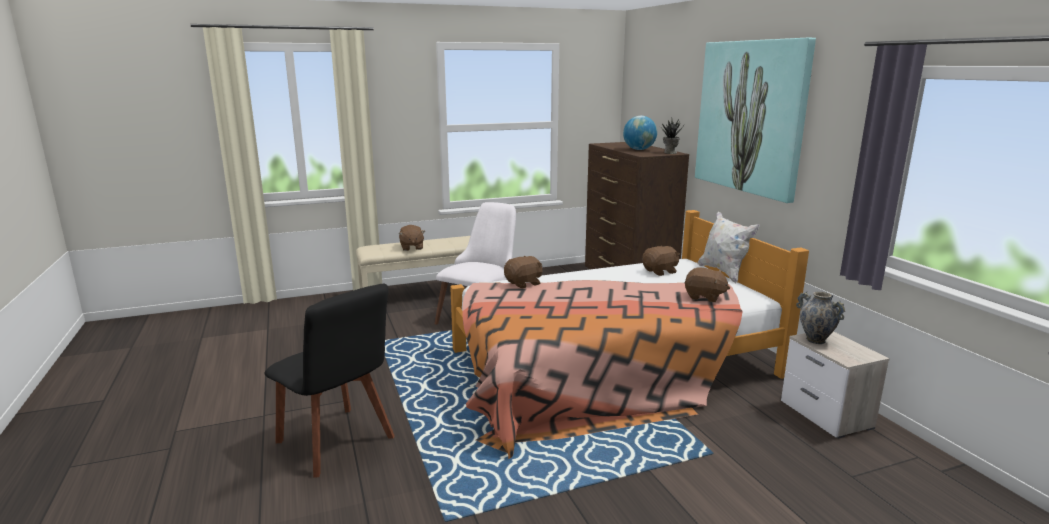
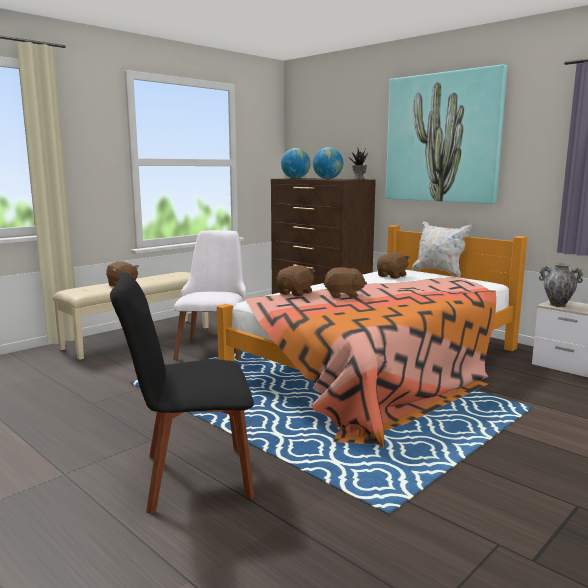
camera: 25 degrees left, 5 degrees down
black chair [265,284,395,478] -> black chair turned 150 degrees clockwise [110,272,254,515]
brown plush toy [684,268,730,302] -> brown plush toy moved to [324,267,367,298]
none -> globe [281,148,310,179]

